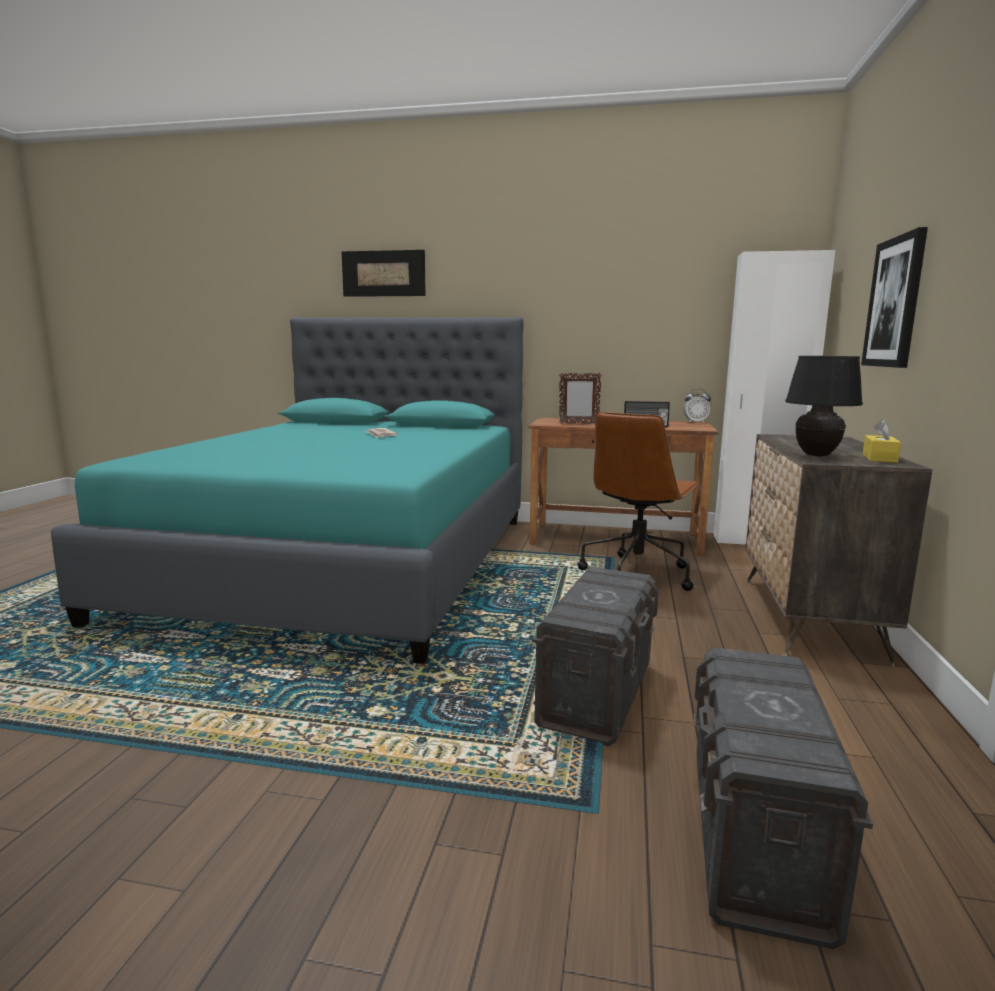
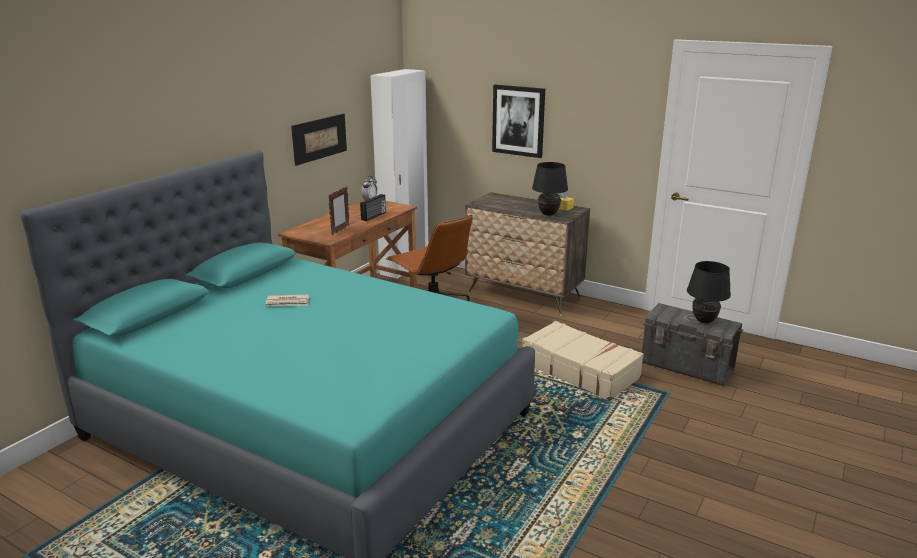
camera: 70 degrees left, 10 degrees up
picture [342,250,426,297] -> picture moved to [291,114,347,166]
grey storage box [532,567,659,746] -> beige suitcase [522,321,644,400]
none -> black table lamp [687,261,731,323]

